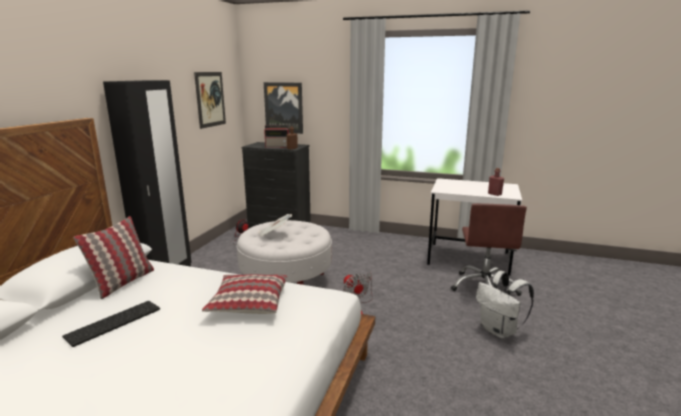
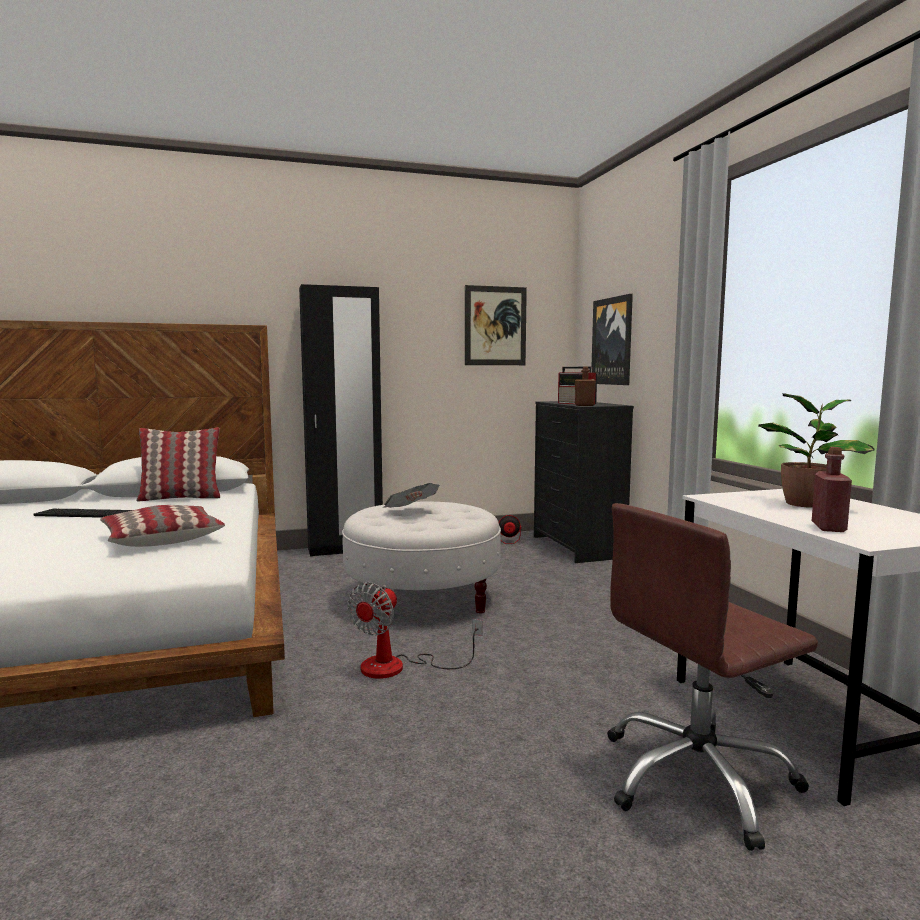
camera: 55 degrees right, 10 degrees down
white backpack [476,271,534,338] -> none
none -> potted plant [758,393,874,508]

